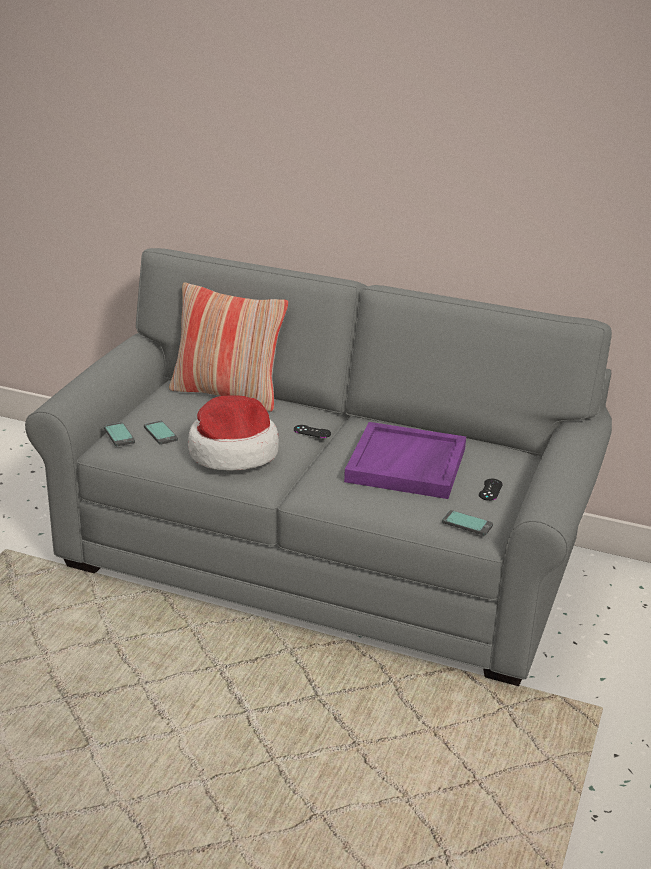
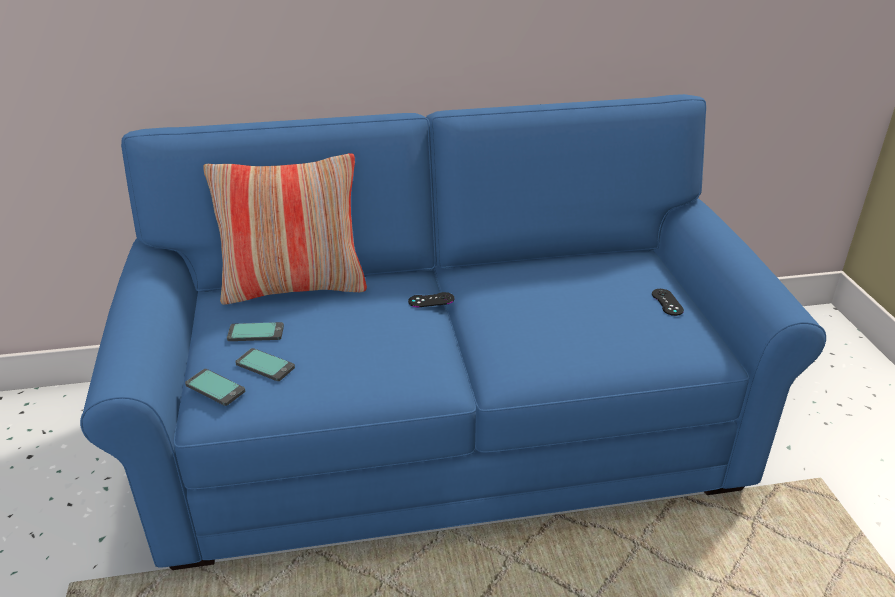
camera: 30 degrees left, 5 degrees up
grey sofa [25,248,612,686] -> blue sofa [80,94,826,570]
hat [188,395,279,471] -> none
purple tray [344,422,466,499] -> none
phone [442,510,493,536] -> phone moved to [227,322,284,341]

